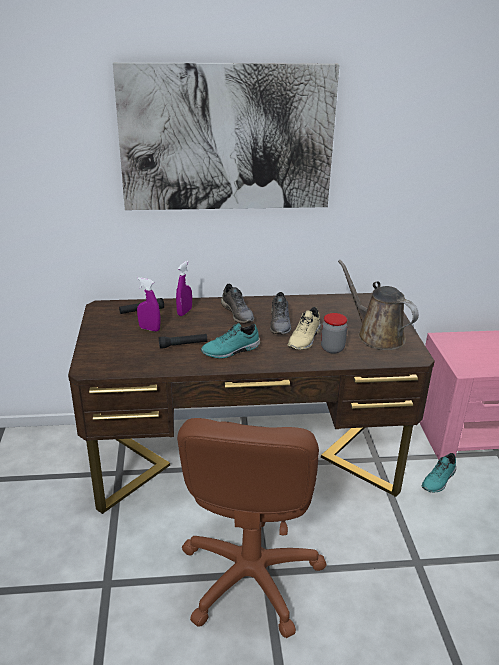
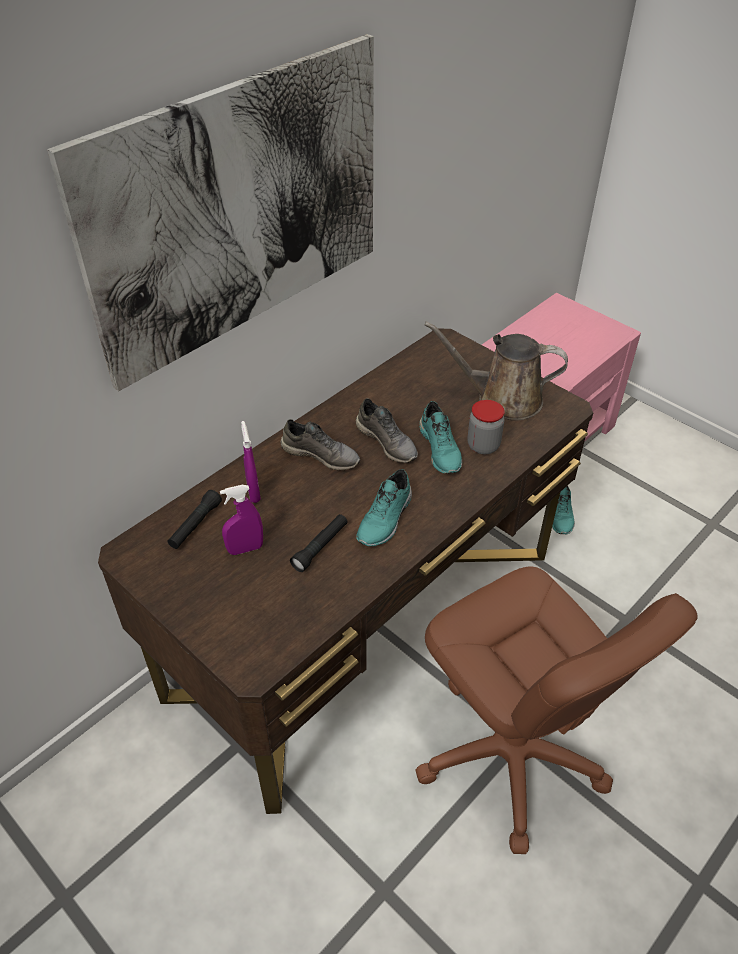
camera: 40 degrees left, 15 degrees up
beige shoe [288,307,321,350] -> turquoise shoe [419,401,462,474]

